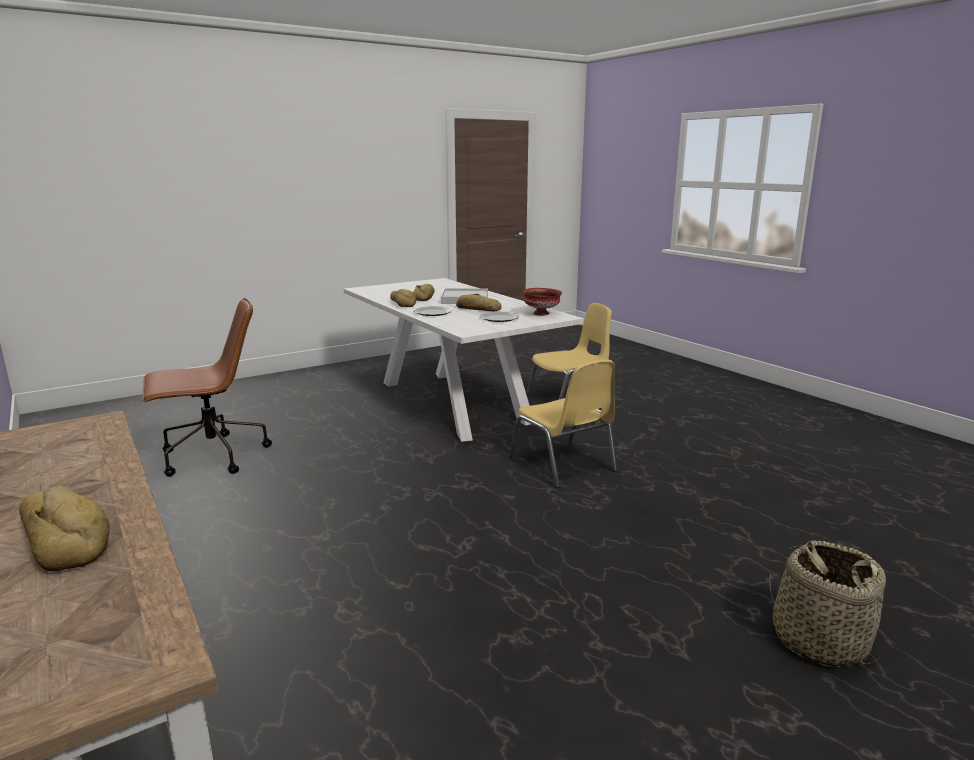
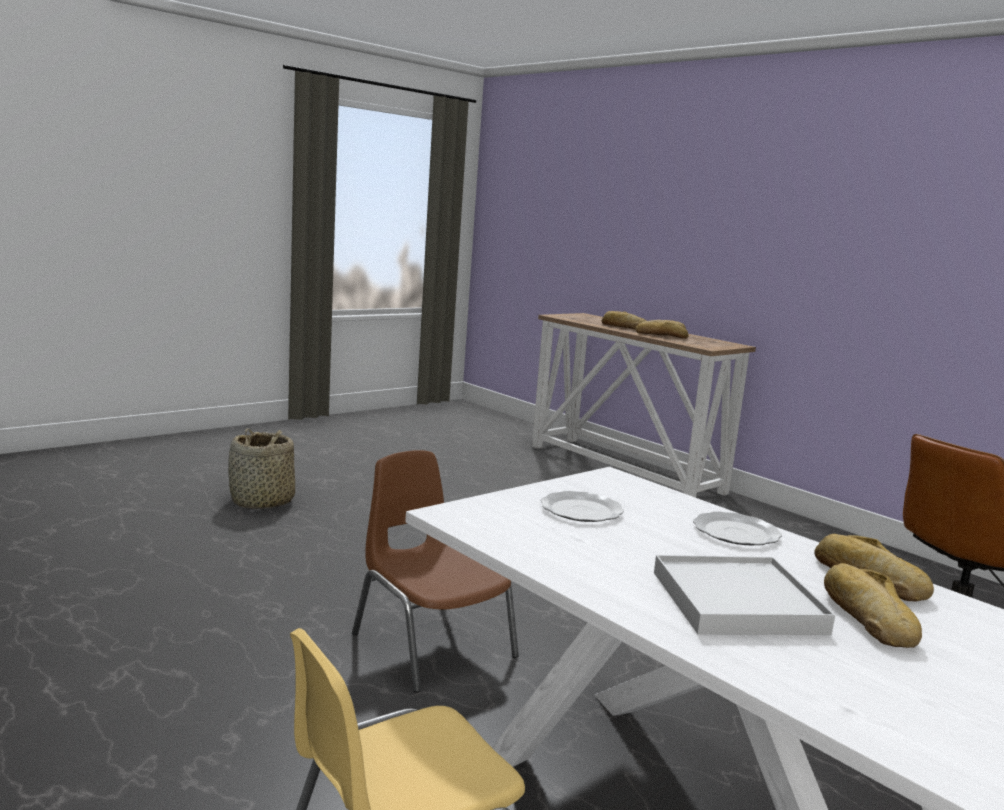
camera: 170 degrees right, 5 degrees down
bread [456,294,501,312] -> bread moved to [635,320,688,338]
yellow chair [509,359,617,488] -> brown chair [352,450,519,693]
red bowl [522,288,562,316] -> none

